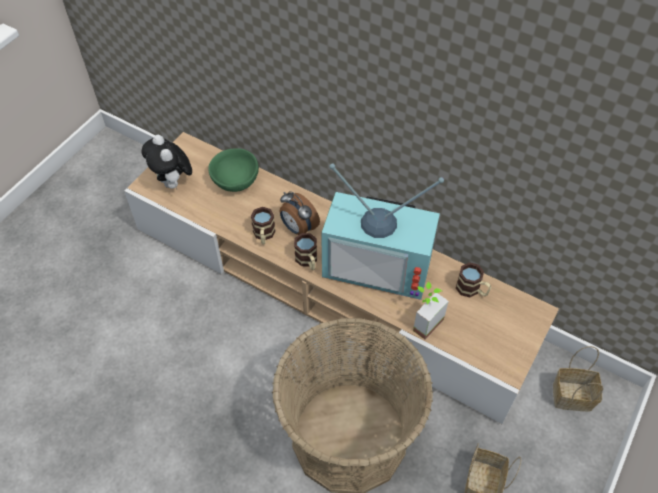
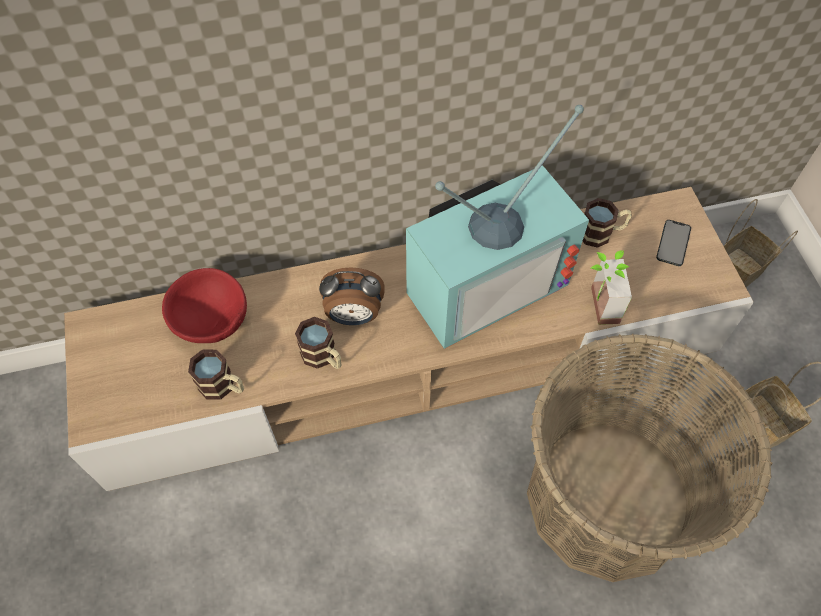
camera: 45 degrees left, 5 degrees up
plush toy [142,135,192,189] -> none
green bowl [208,148,259,192] -> red bowl [162,268,247,343]
mug [294,233,317,270] -> mug moved to [188,350,244,400]
none -> phone [656,220,691,266]

